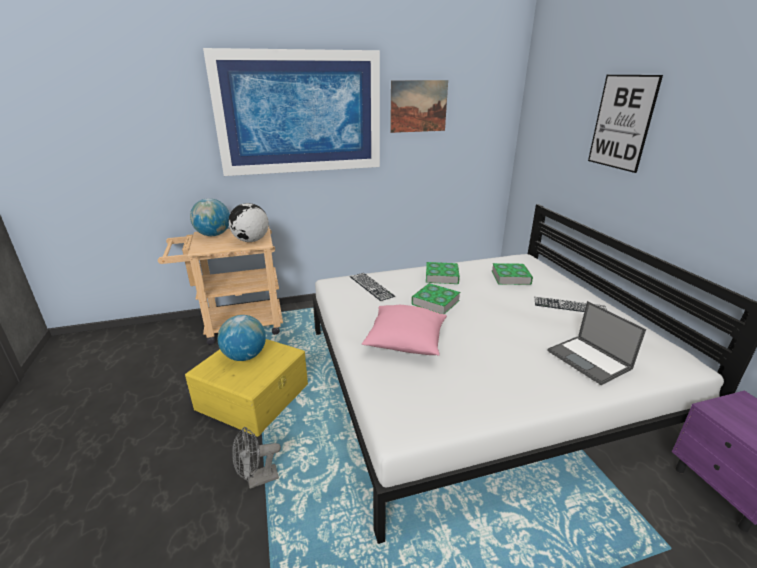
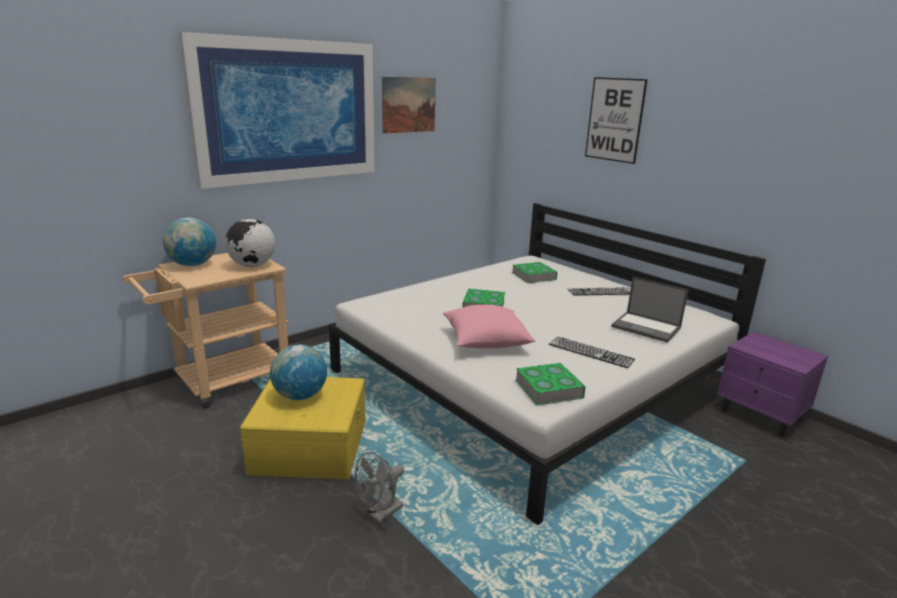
camera: 25 degrees left, 5 degrees down
keyboard [350,273,395,301] -> keyboard moved to [549,337,635,368]
book [426,262,460,284] -> book moved to [516,363,586,406]

